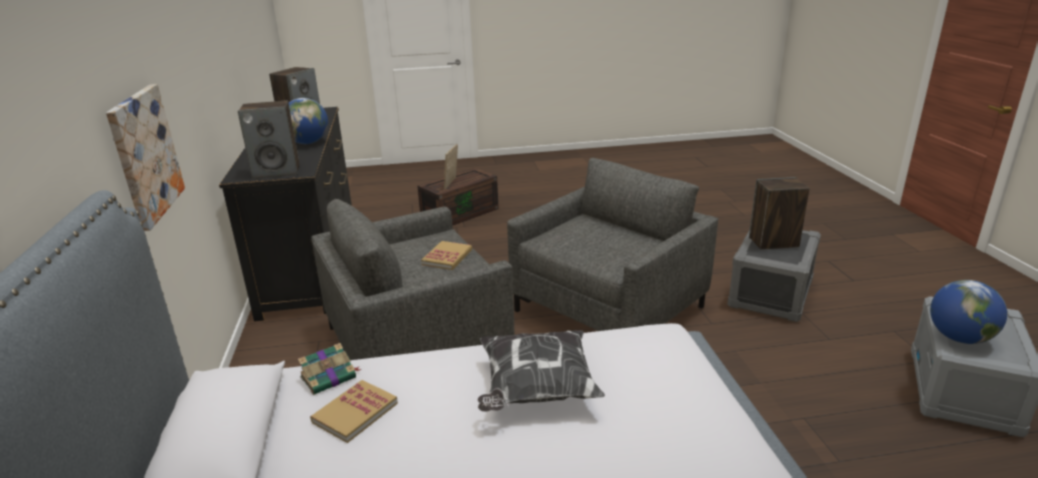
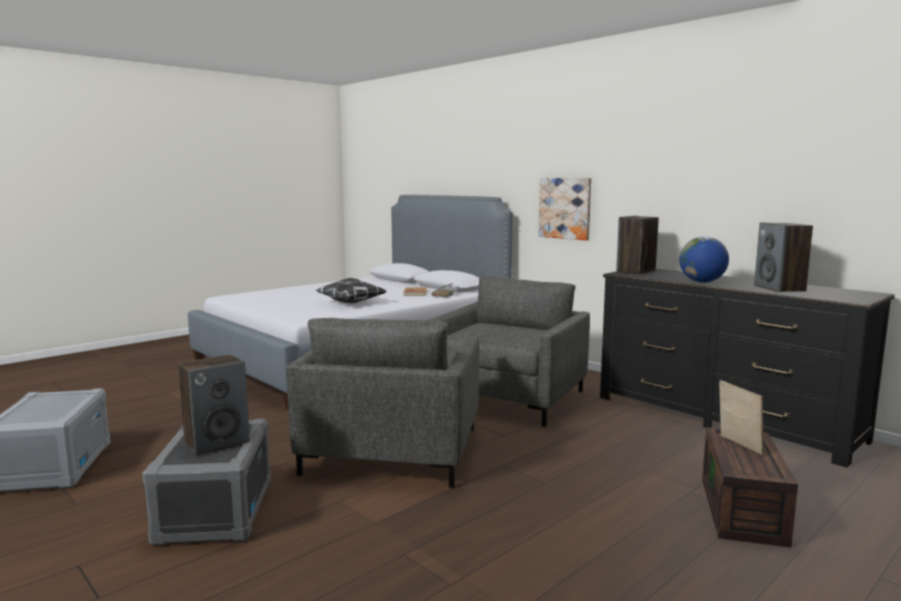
camera: 145 degrees right, 15 degrees down
book [421,241,472,270] -> none
globe [930,280,1007,344] -> none

